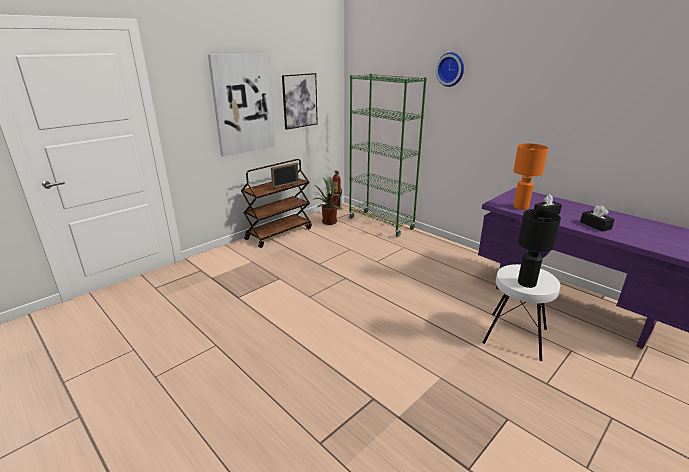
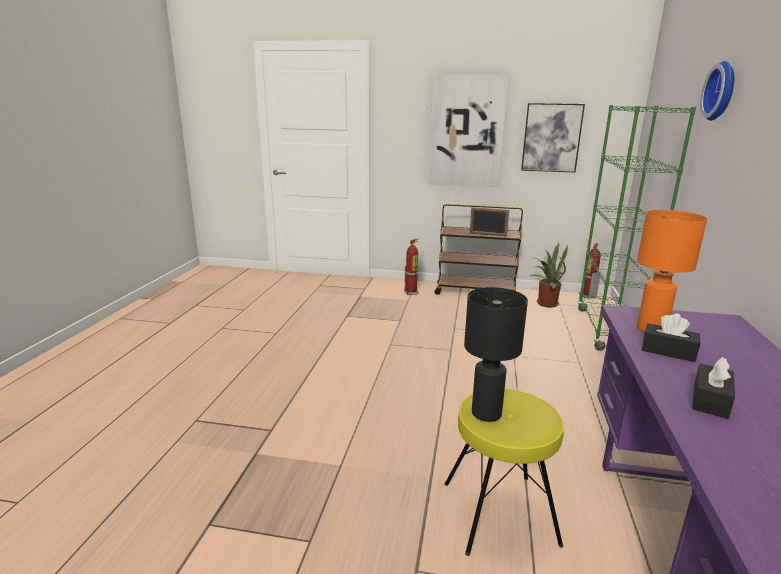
camera: 55 degrees right, 5 degrees down
white stool [482,264,560,361] -> yellow stool [444,389,564,556]
none -> fire extinguisher [404,239,419,295]

